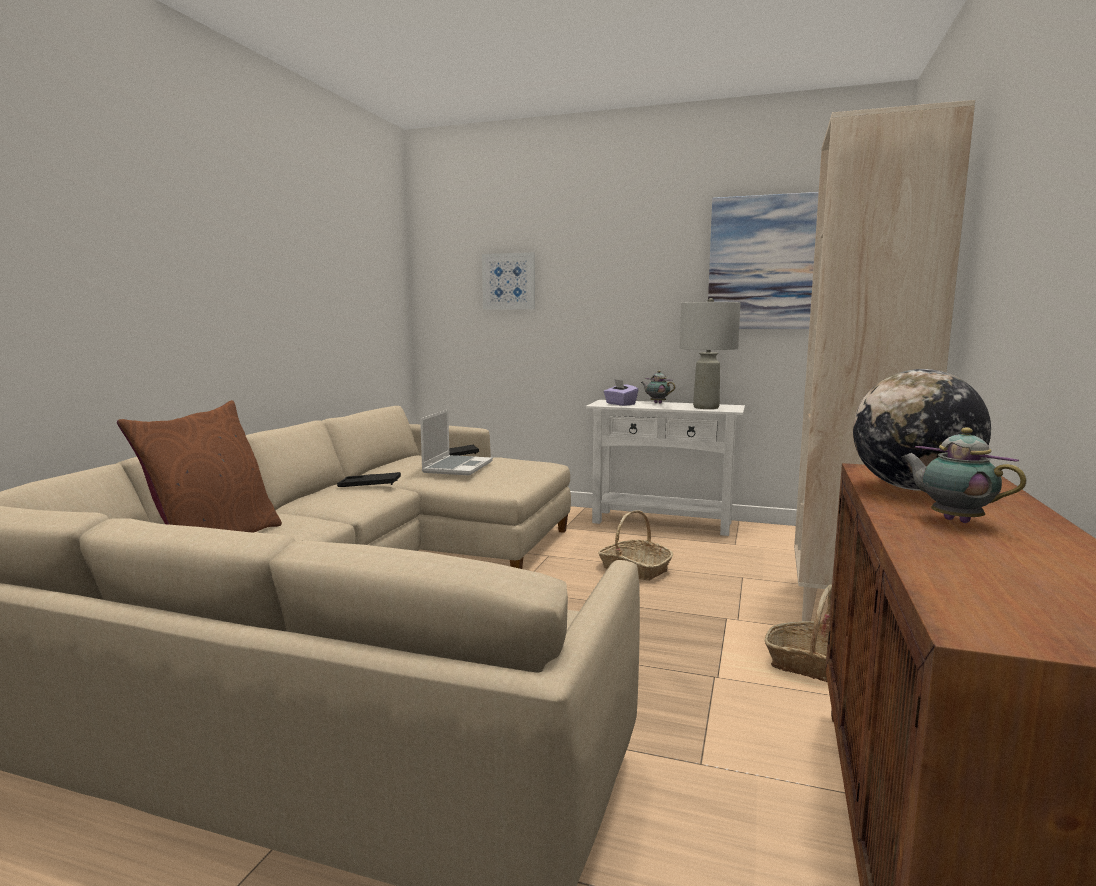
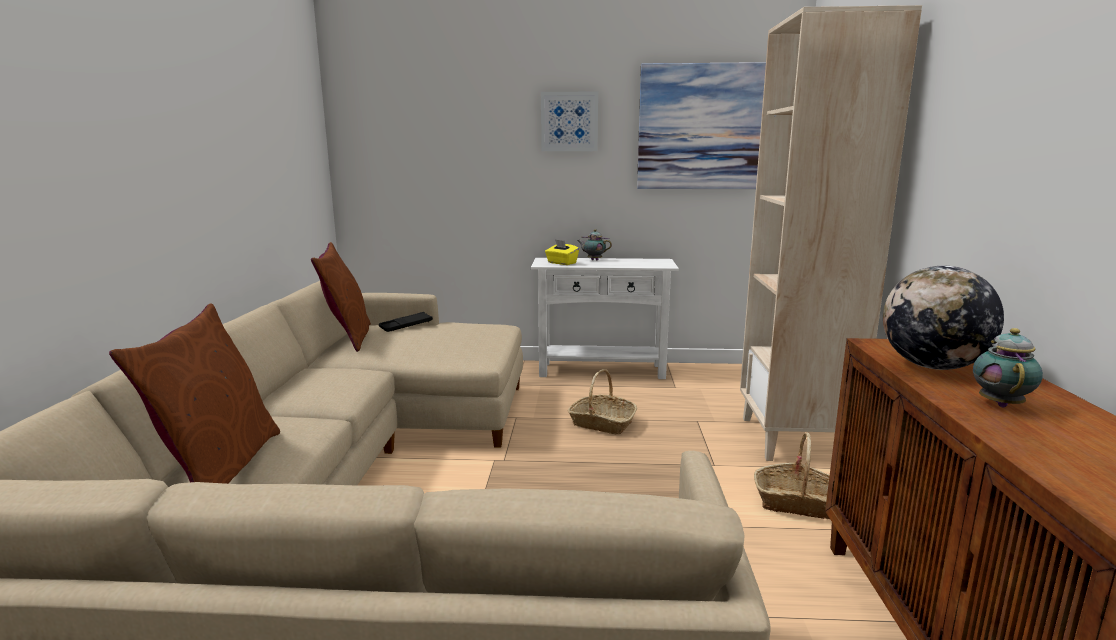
camera: 15 degrees left, 5 degrees up
black tray [337,472,401,487] -> none
laptop [420,410,493,476] -> none
picture [482,252,535,310] -> picture moved to [541,91,598,151]
purple tissue box [604,379,639,406] -> yellow tissue box [545,239,579,265]
grey table lamp [680,298,741,409] -> none
teapot [902,427,1026,523] -> teapot turned 75 degrees clockwise [973,328,1043,407]
none -> brown pillow [311,242,371,352]

